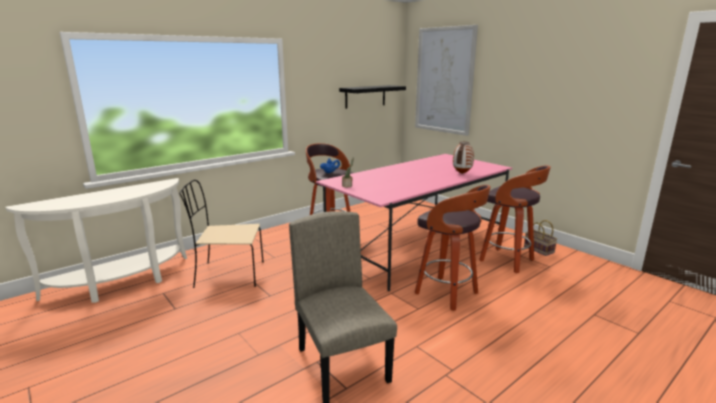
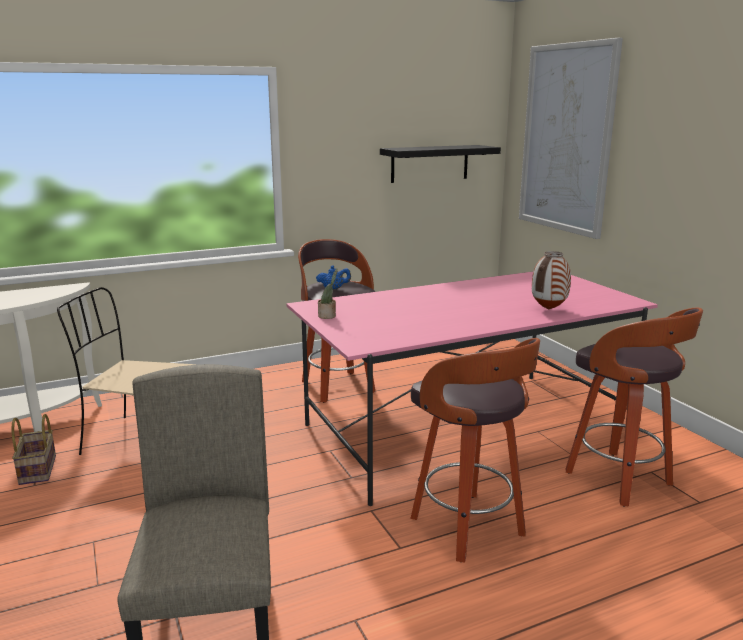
camera: 15 degrees right, 0 degrees up
basket [524,220,557,256] -> basket moved to [11,414,56,485]

